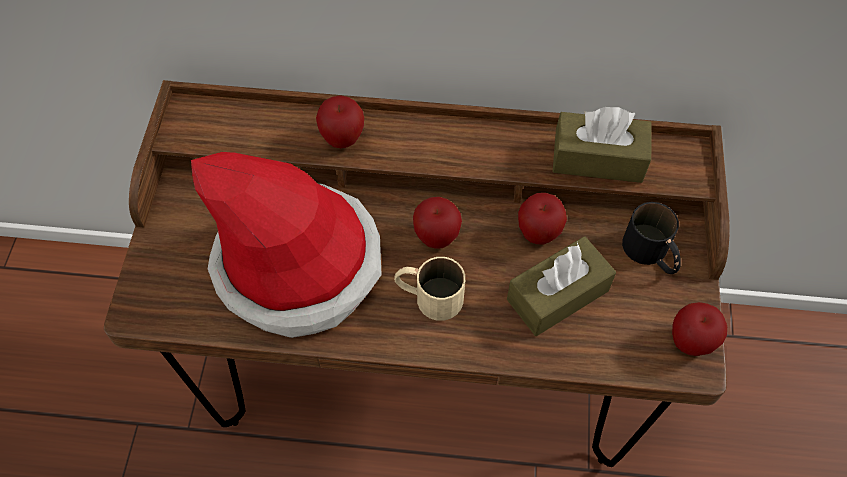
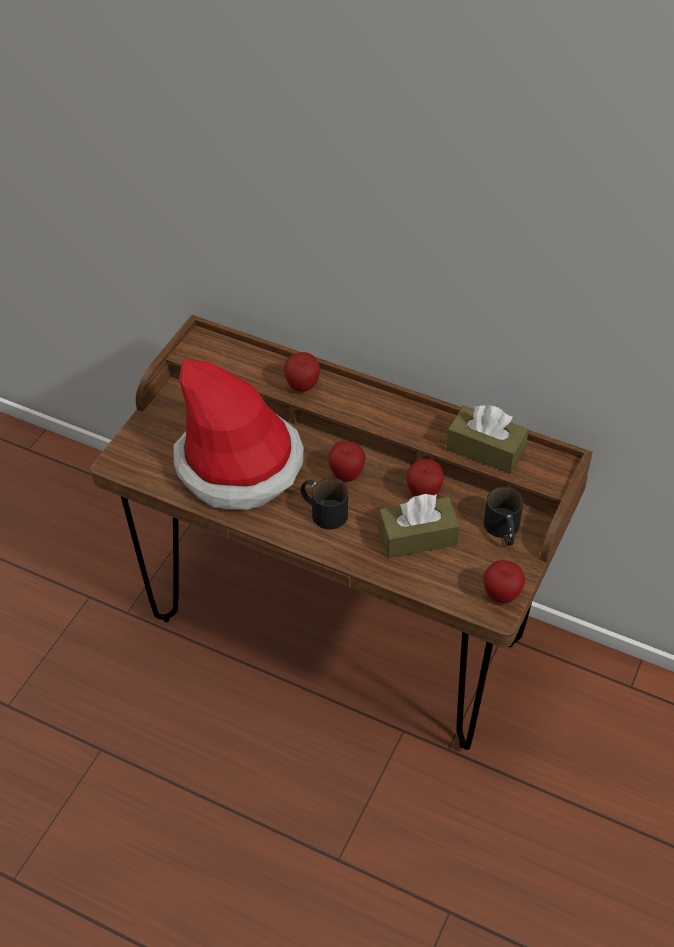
camera: 20 degrees right, 10 degrees down
beige mug [394,257,465,321] -> black mug [300,479,348,530]

